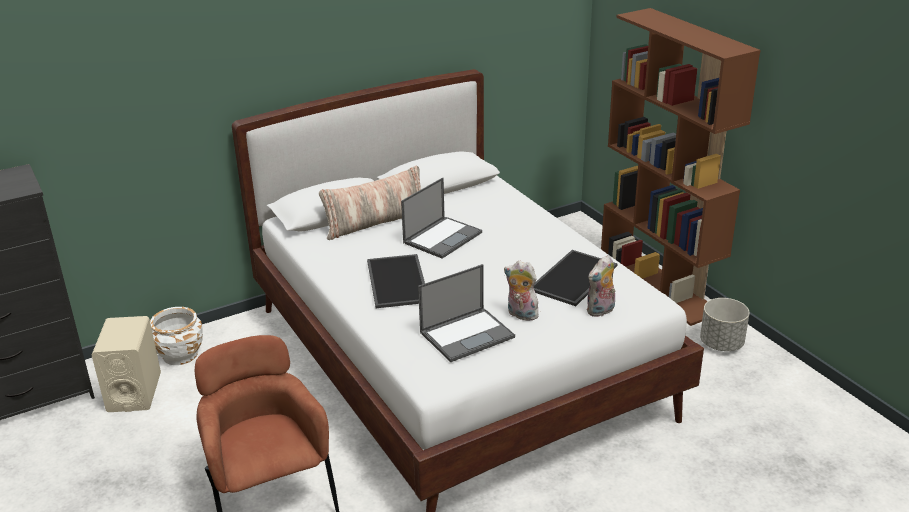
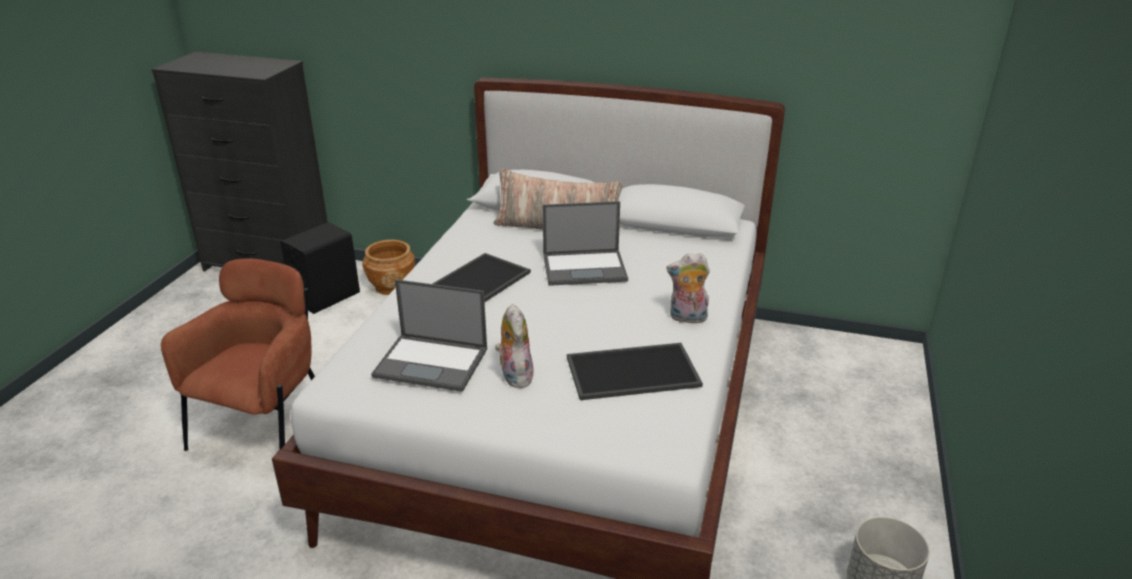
camera: 45 degrees right, 0 degrees up
beige speaker [92,316,161,412] -> black speaker [280,222,360,314]
white planter [150,307,203,365] -> brown planter [362,240,415,295]
plush toy [587,255,615,317] -> plush toy moved to [667,253,710,323]
brown bookcase [601,8,760,326] -> none

